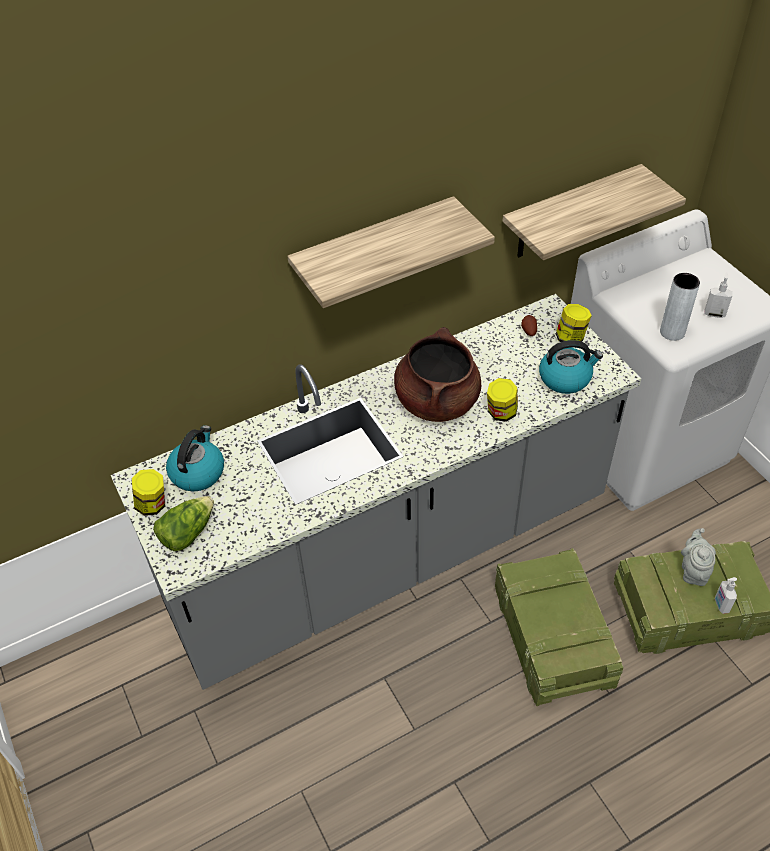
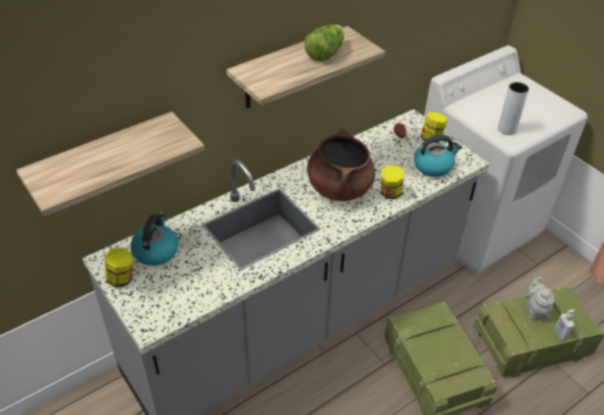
camera: 10 degrees left, 5 degrees down
lettuce [153,496,214,551] -> lettuce moved to [304,25,344,61]
shelf [503,164,686,260] -> shelf moved to [16,111,205,216]
soap dispenser [704,272,732,318] -> none

